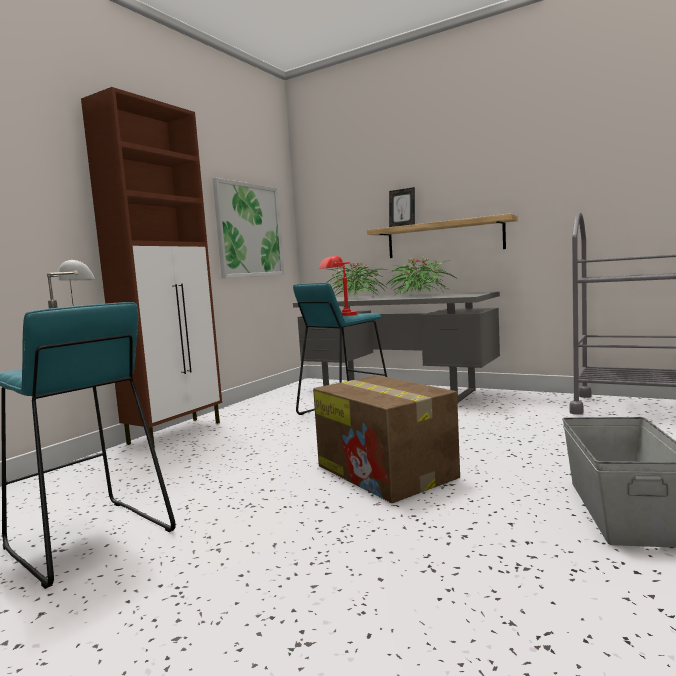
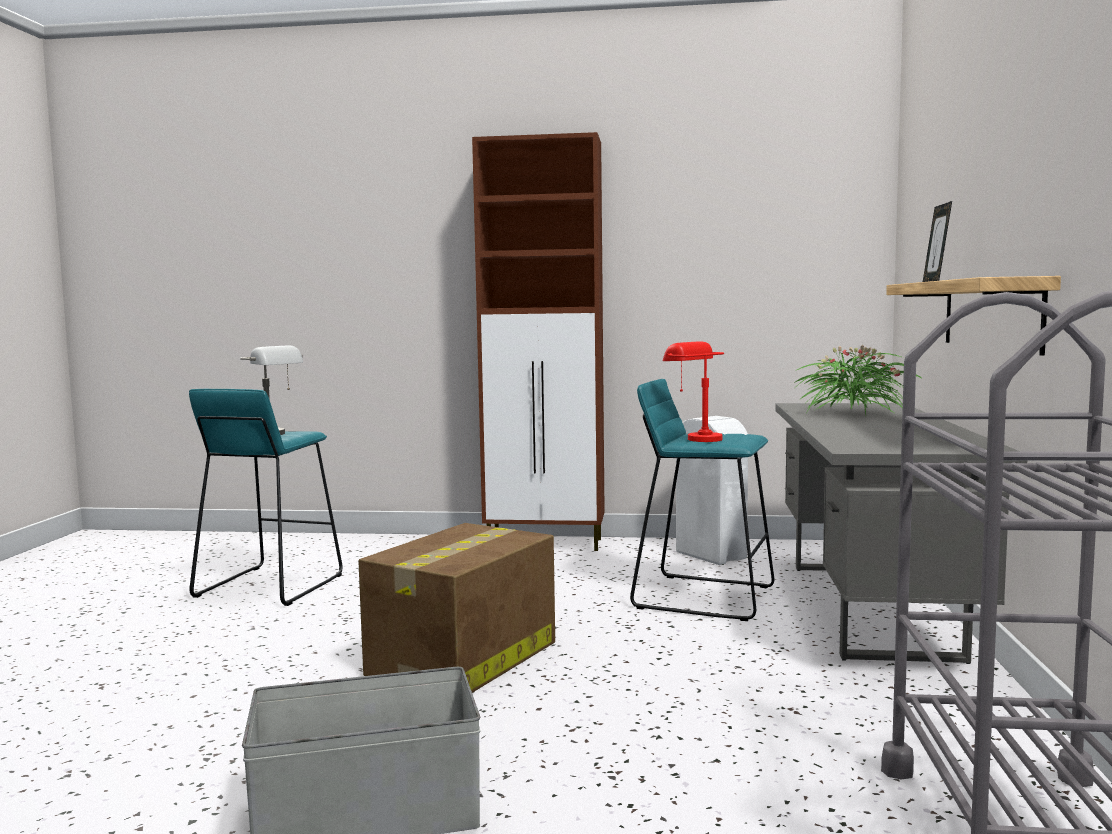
camera: 65 degrees right, 0 degrees up
picture [213,178,284,278] -> none
potted plant [386,257,457,297] -> none
none -> white trash can [676,416,748,565]

